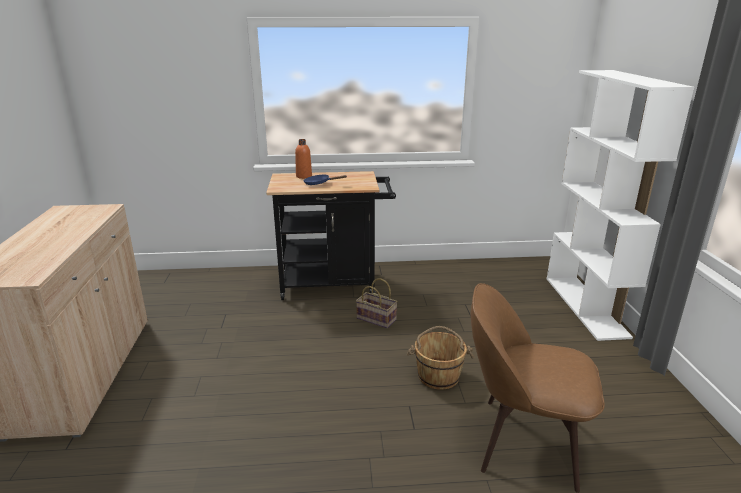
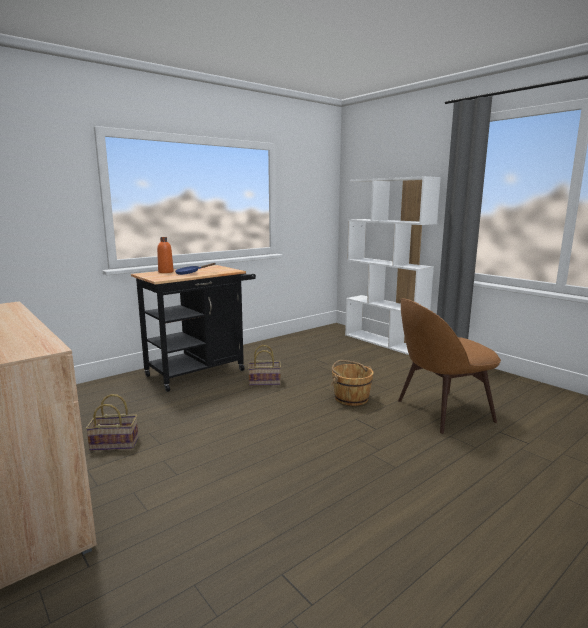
camera: 35 degrees left, 10 degrees down
none -> basket [86,394,138,451]

